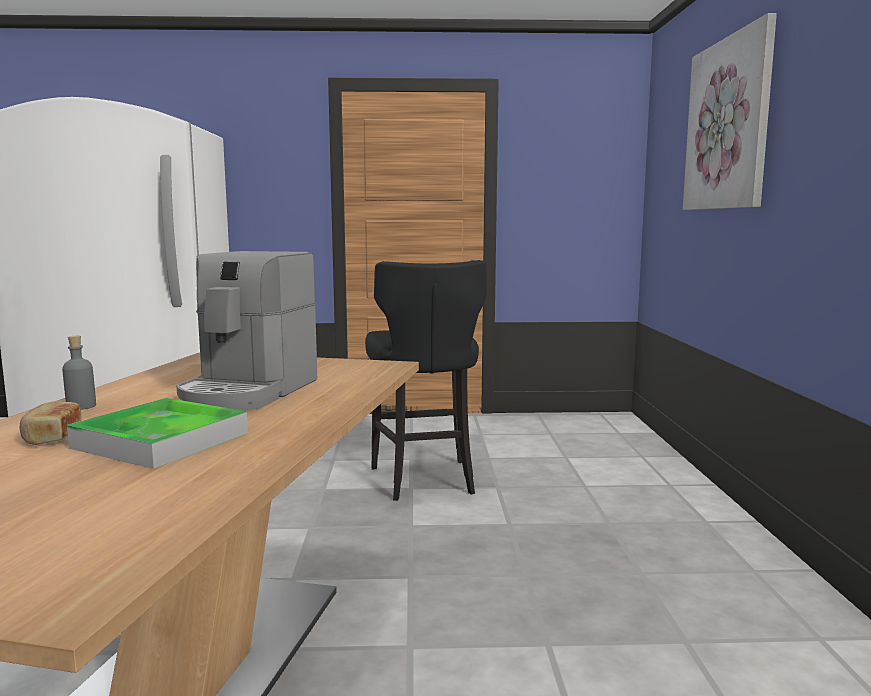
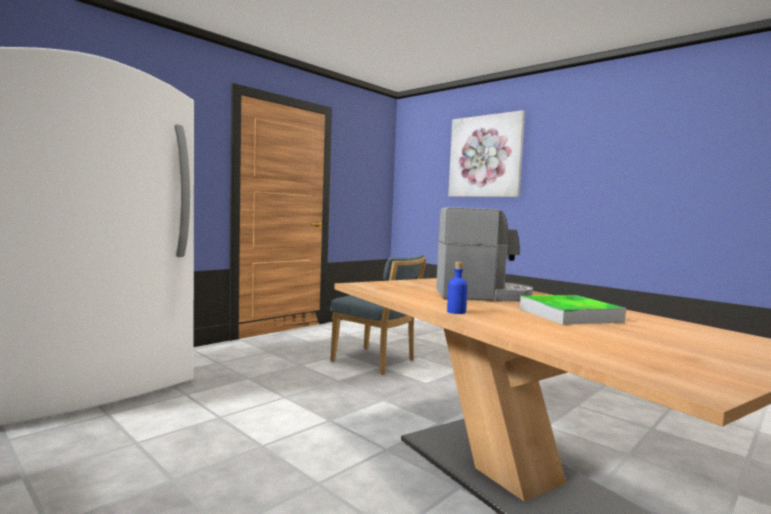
camera: 45 degrees left, 5 degrees down
bread [20,401,82,445] -> none
grey bottle [62,336,96,410] -> blue bottle [447,262,468,314]
coffee machine [176,251,317,411] -> coffee machine turned 60 degrees counterclockwise [436,207,533,302]
black stool [365,260,487,501] -> blue chair [330,254,427,374]

